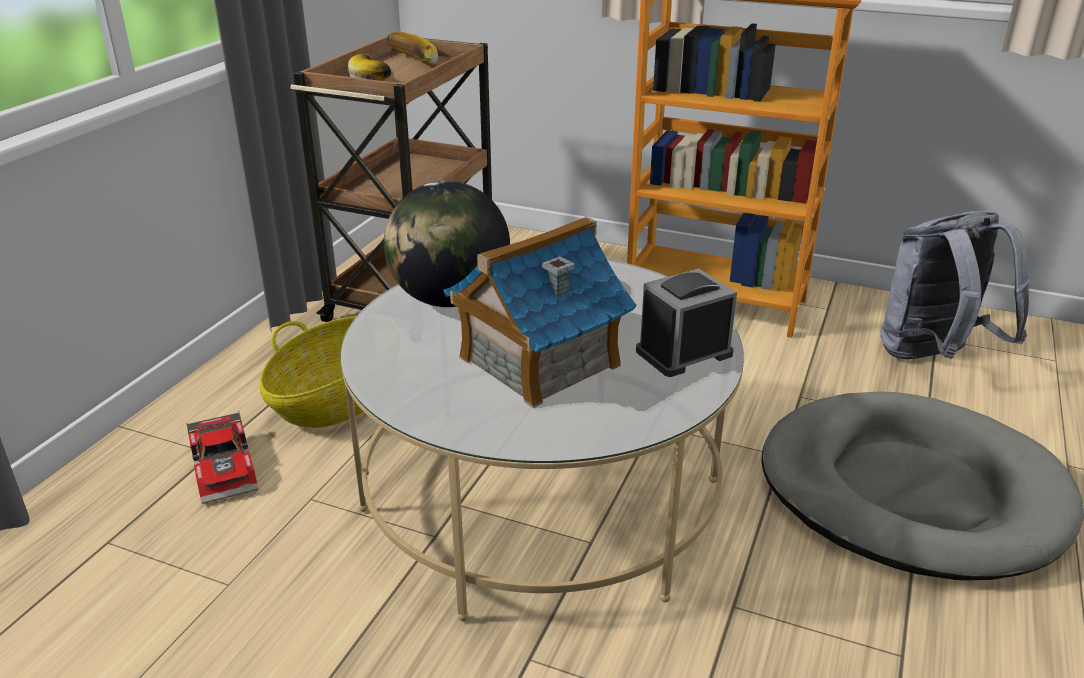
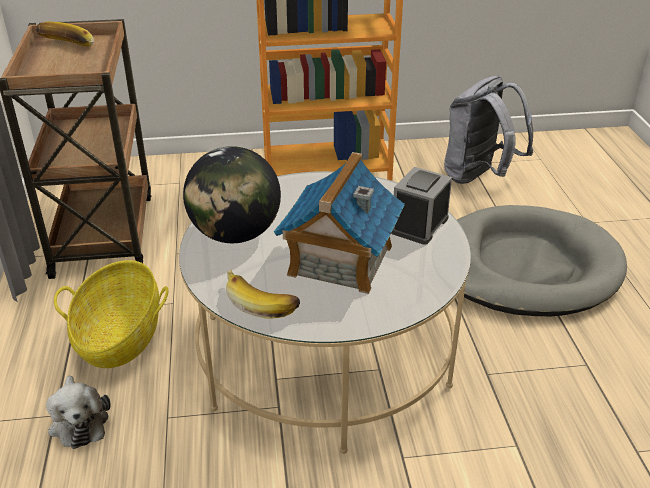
camera: 30 degrees left, 5 degrees up
toy car [186,411,259,504] -> plush toy [46,376,111,449]
banana [348,54,392,81] -> banana moved to [226,270,300,319]

